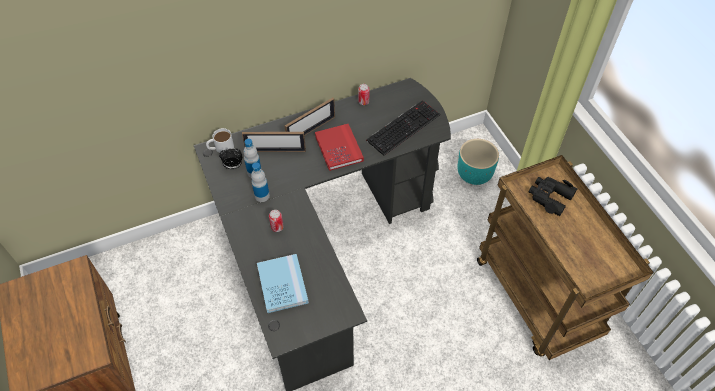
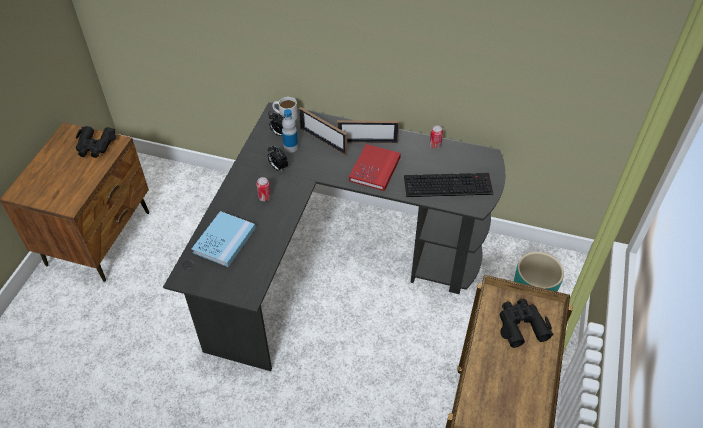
camera: 40 degrees right, 5 degrees down
bottle [251,163,270,202] -> alarm clock [268,145,288,171]
none -> black binoculars [76,126,116,158]

